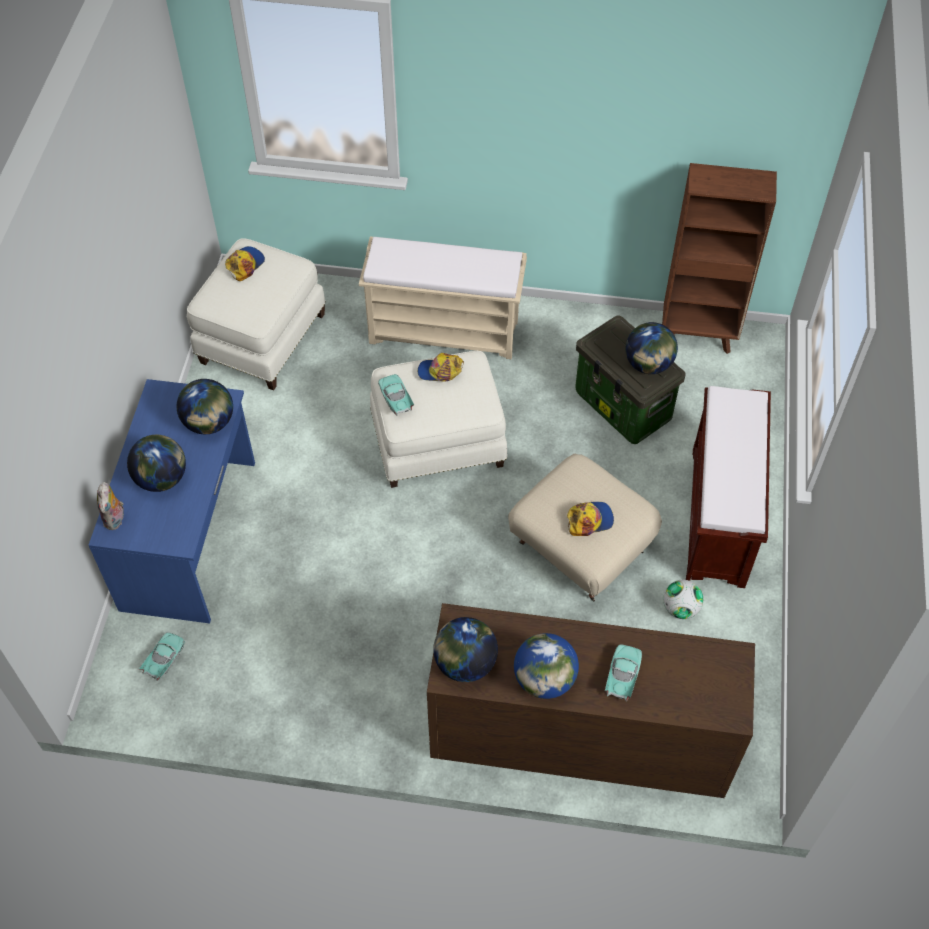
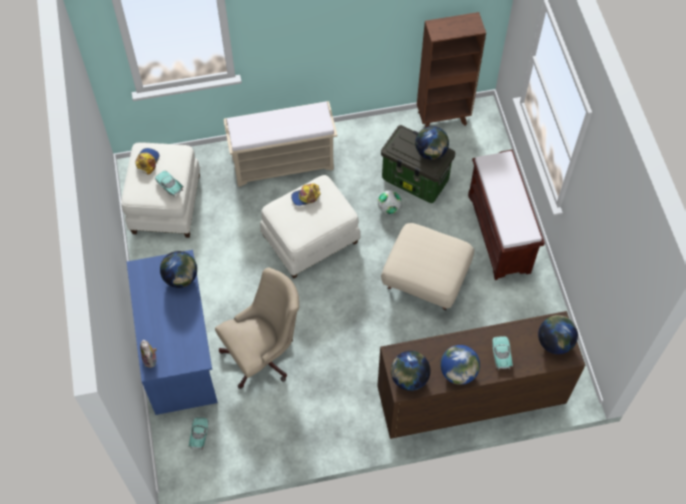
camera: 20 degrees left, 5 degrees up
globe [127,435,186,492] -> globe moved to [538,315,578,354]
turquoise toy car [378,374,414,415] -> turquoise toy car moved to [155,171,183,197]
cap [567,502,614,536] -> none
football [663,580,703,619] -> football moved to [378,190,401,214]
none -> beige office chair [215,268,299,389]

